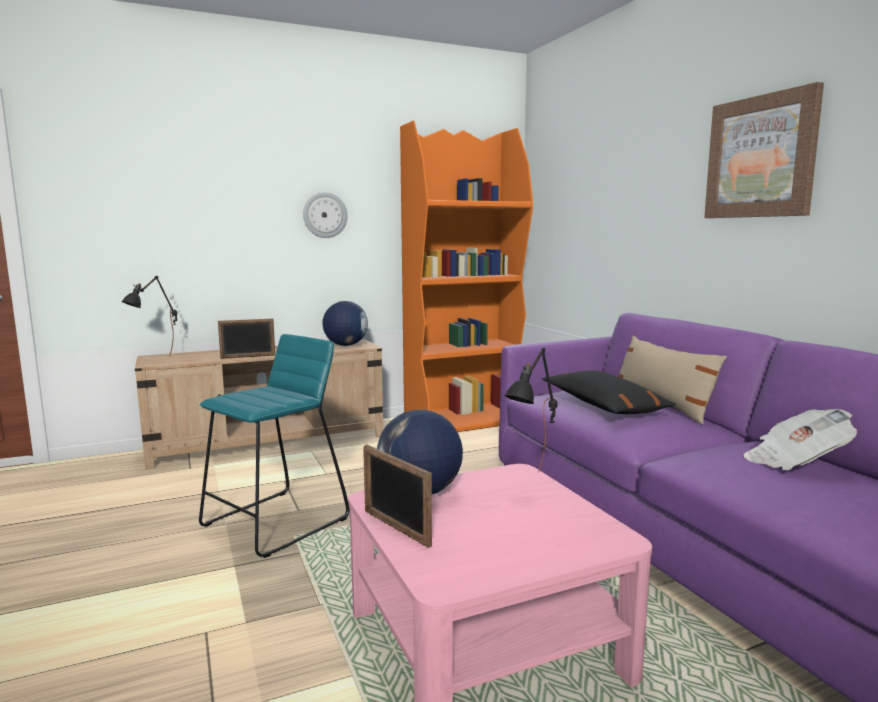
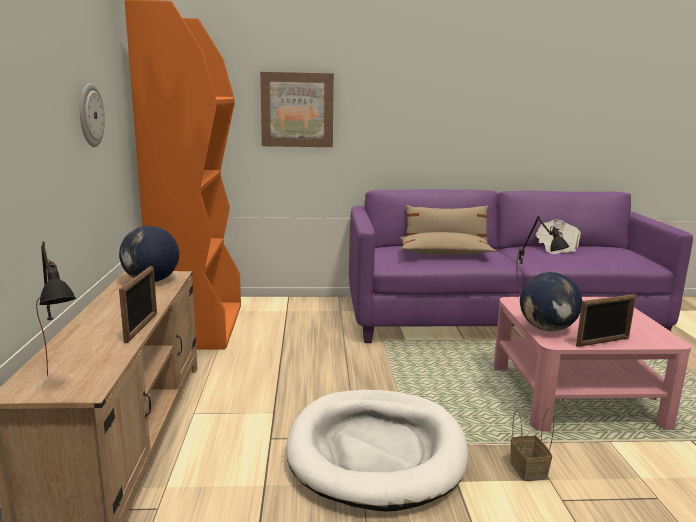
camera: 70 degrees left, 5 degrees up
turquoise stool [199,334,350,558] -> white dog bed [286,390,468,512]
black pillow [542,371,676,414] -> beige pillow [400,232,496,255]
picture [704,82,824,218] -> picture moved to [260,72,334,147]
none -> basket [510,408,554,481]

